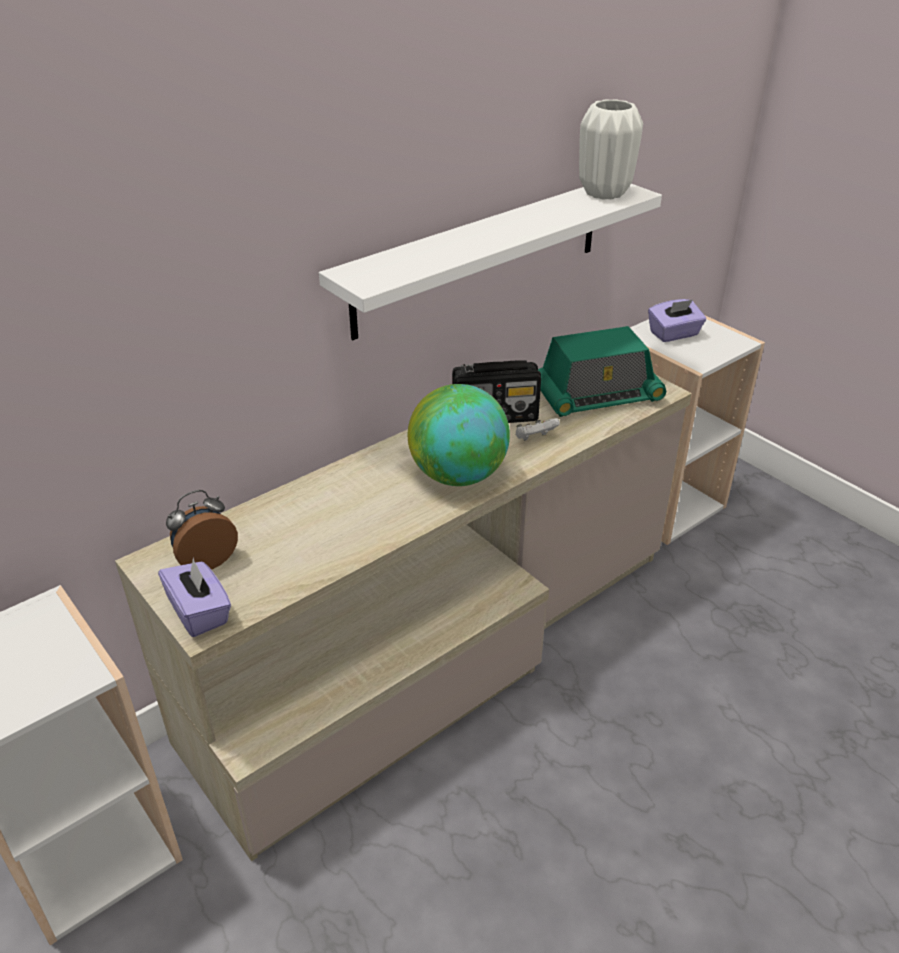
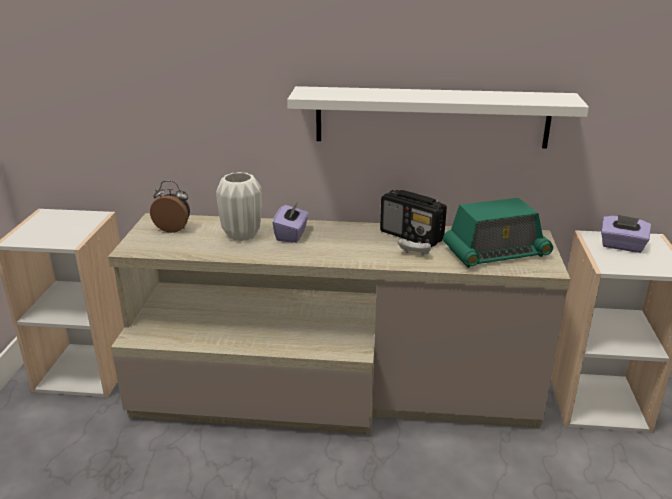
camera: 45 degrees right, 10 degrees down
purple tissue box [158,558,231,637] -> purple tissue box moved to [272,202,309,243]
globe [408,384,510,486] -> none
radio [538,326,666,417] -> radio turned 45 degrees counterclockwise [443,198,553,268]
white vase [579,99,643,199] -> white vase moved to [216,172,262,241]

